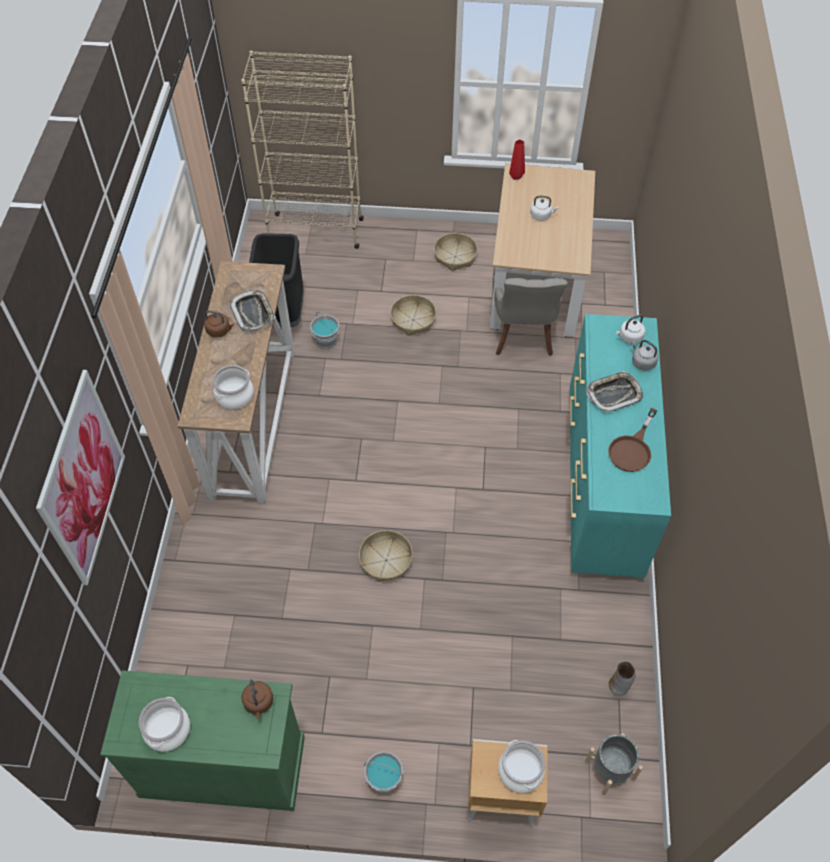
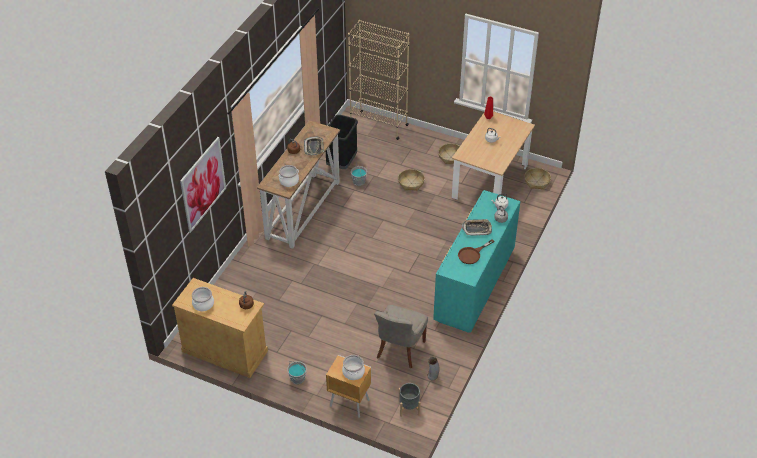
camera: 20 degrees right, 10 degrees down
green cabinet [100,670,305,811] -> beige cabinet [172,278,268,378]
basket [359,530,413,582] -> basket moved to [524,168,551,190]
grey chair [492,272,568,356] -> grey chair moved to [374,305,428,368]

